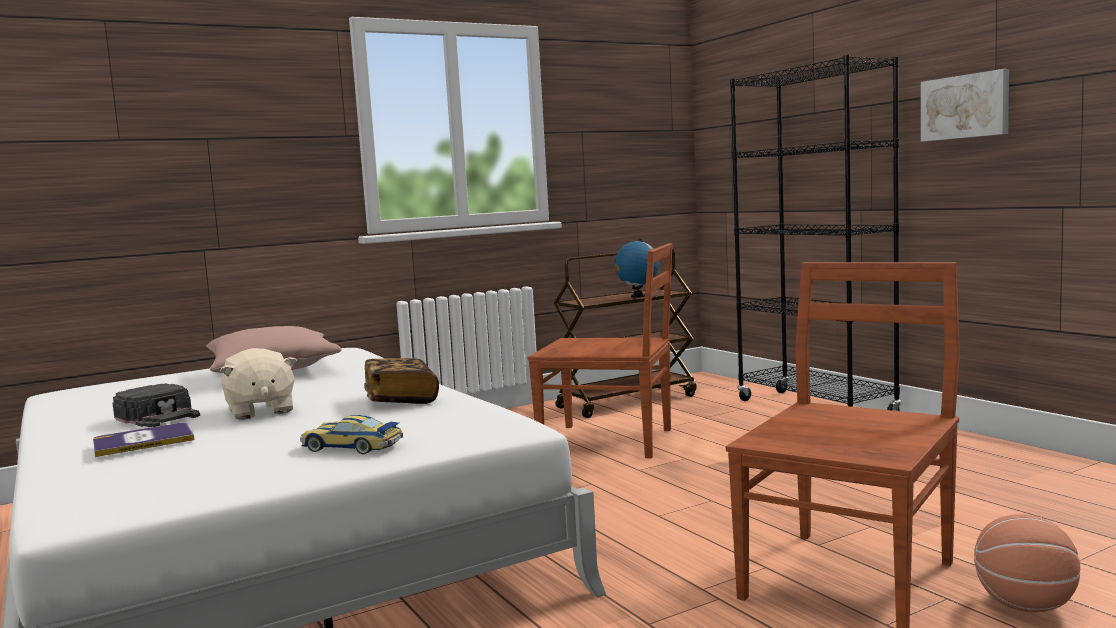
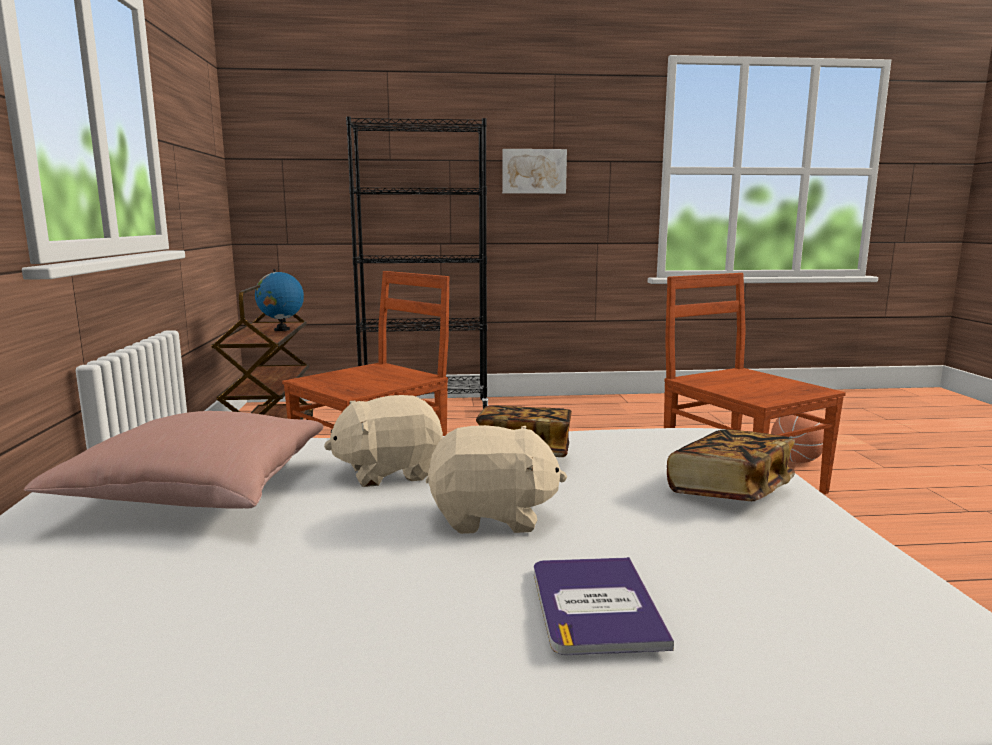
camera: 65 degrees left, 5 degrees up
black cap [113,383,200,427] -> none
toy car [300,415,403,454] -> book [667,429,795,501]
none -> beige plush toy [324,395,443,487]

